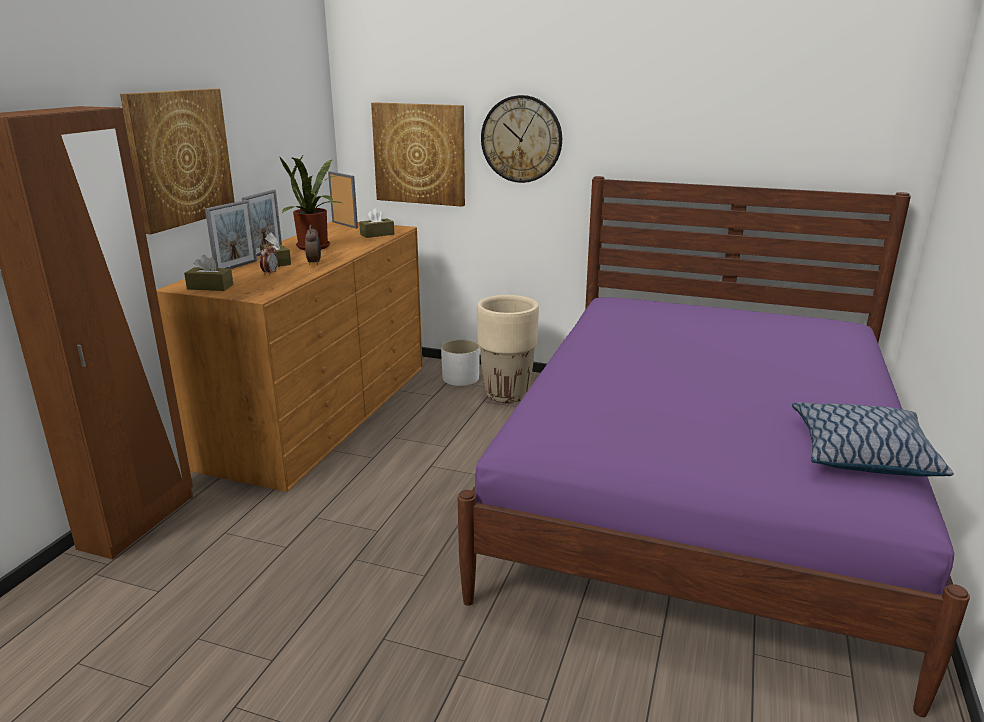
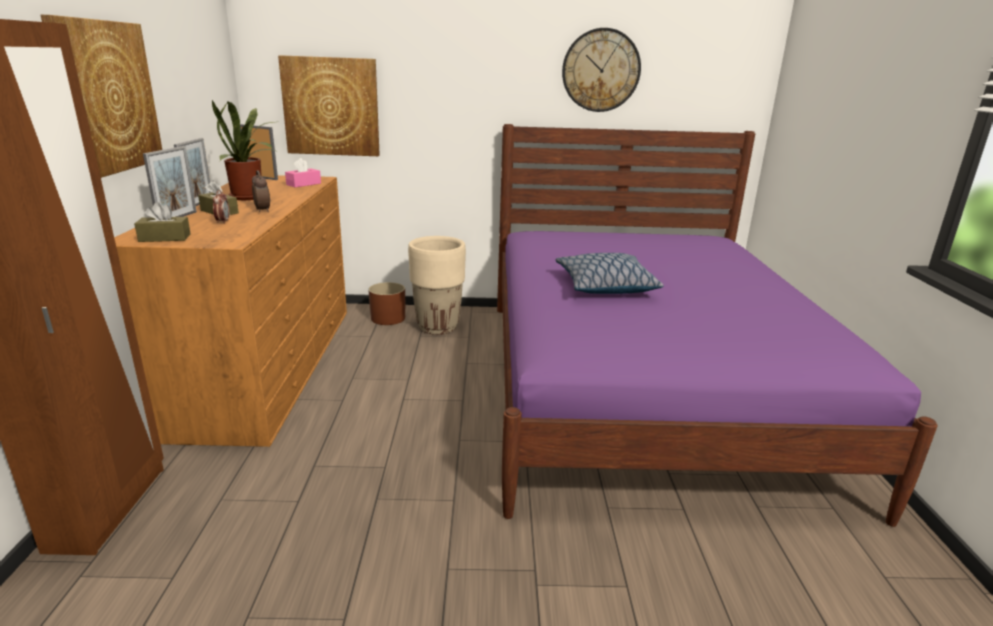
camera: 20 degrees left, 0 degrees up
brown tissue box [359,208,394,238] -> pink tissue box [285,158,321,188]
white planter [441,340,480,386] -> brown planter [368,282,405,325]
wall clock [481,95,562,183] -> wall clock moved to [562,28,641,112]
pillow [792,402,954,477] -> pillow moved to [556,253,664,294]

